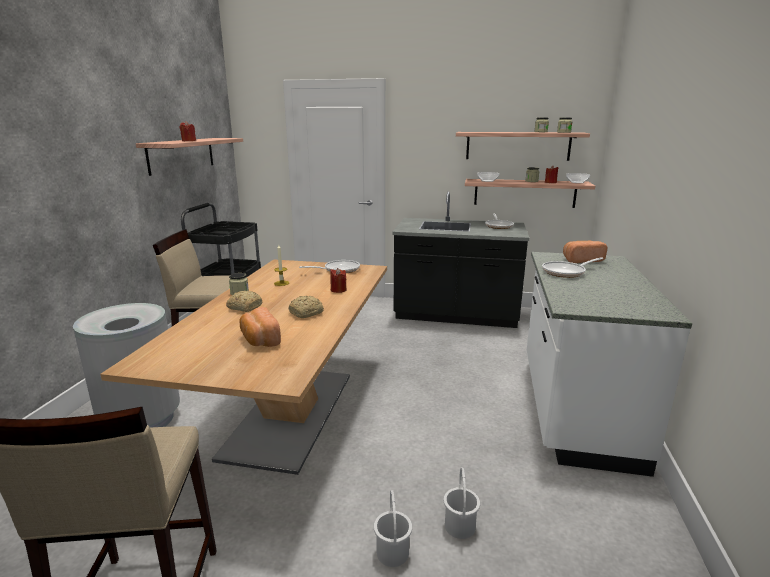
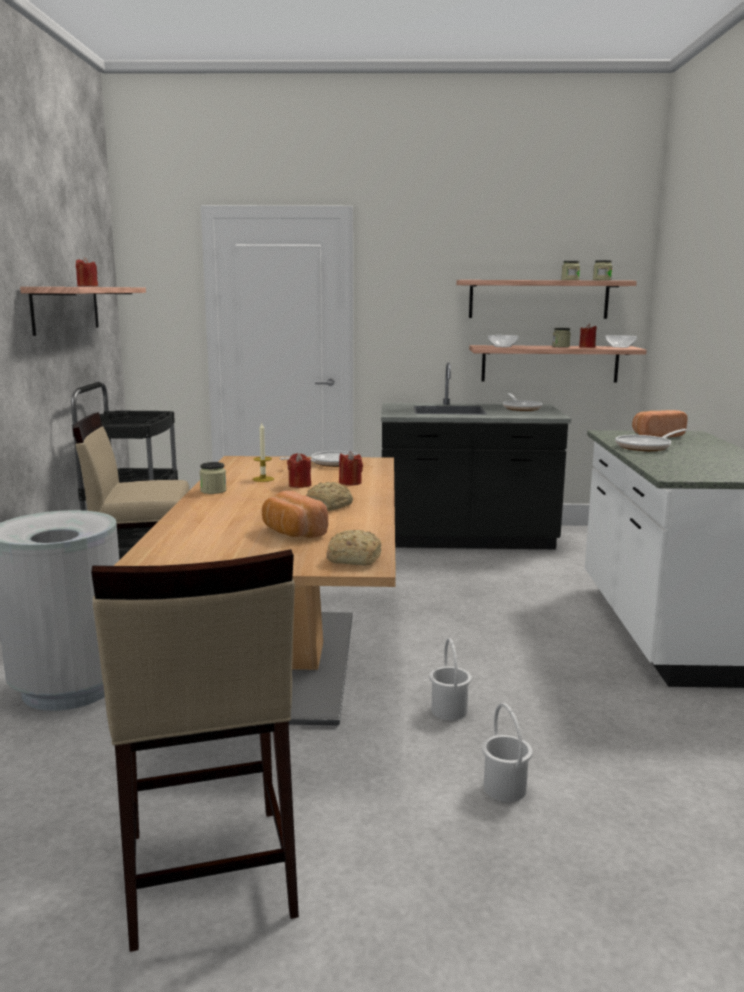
camera: 10 degrees left, 5 degrees down
bread [226,291,262,312] -> bread moved to [326,530,381,566]
white bucket [444,468,480,539] -> white bucket moved to [429,638,472,720]
none -> red candle [287,453,311,488]

